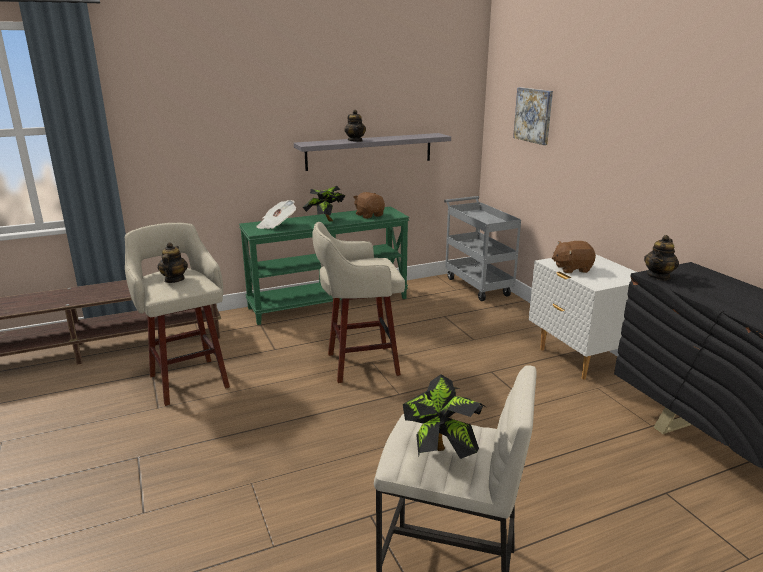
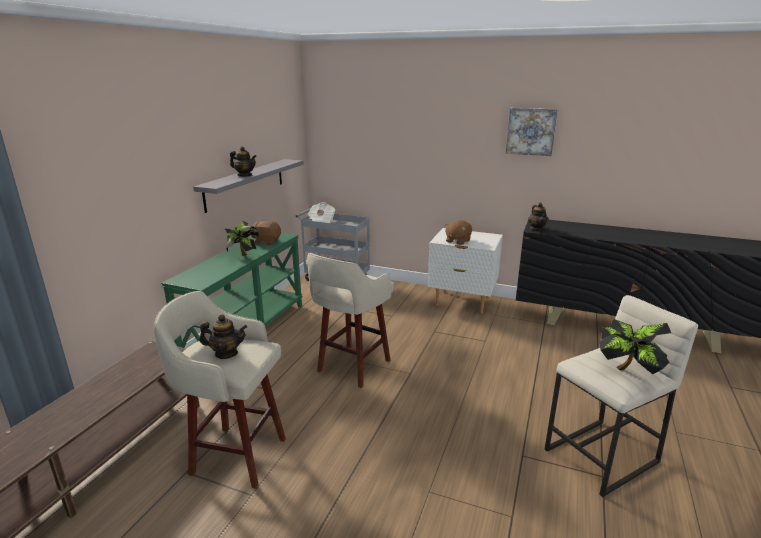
camera: 45 degrees left, 0 degrees up
teapot [158,242,188,283] -> teapot turned 135 degrees clockwise [199,314,247,359]
newspaper [256,200,296,229] -> newspaper moved to [308,202,335,223]
picture [513,87,553,145] -> picture moved to [506,108,558,156]

